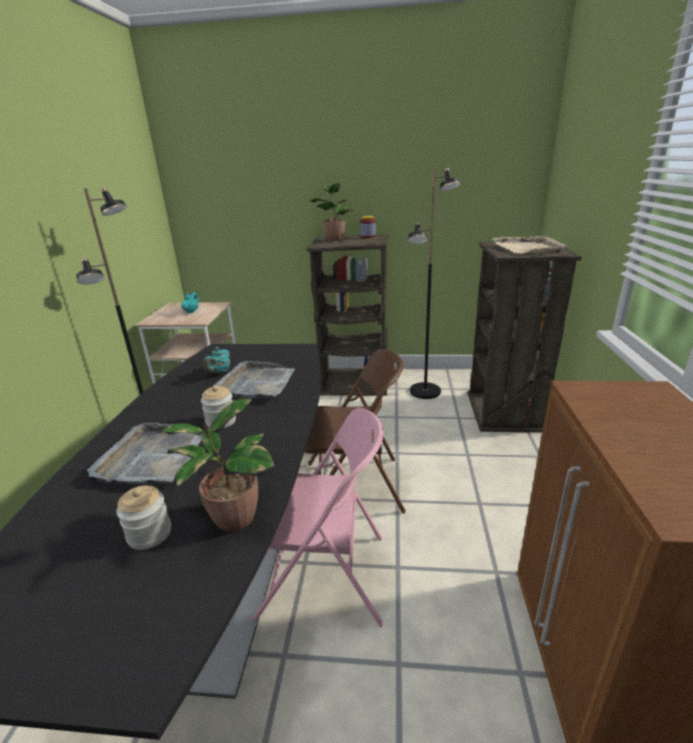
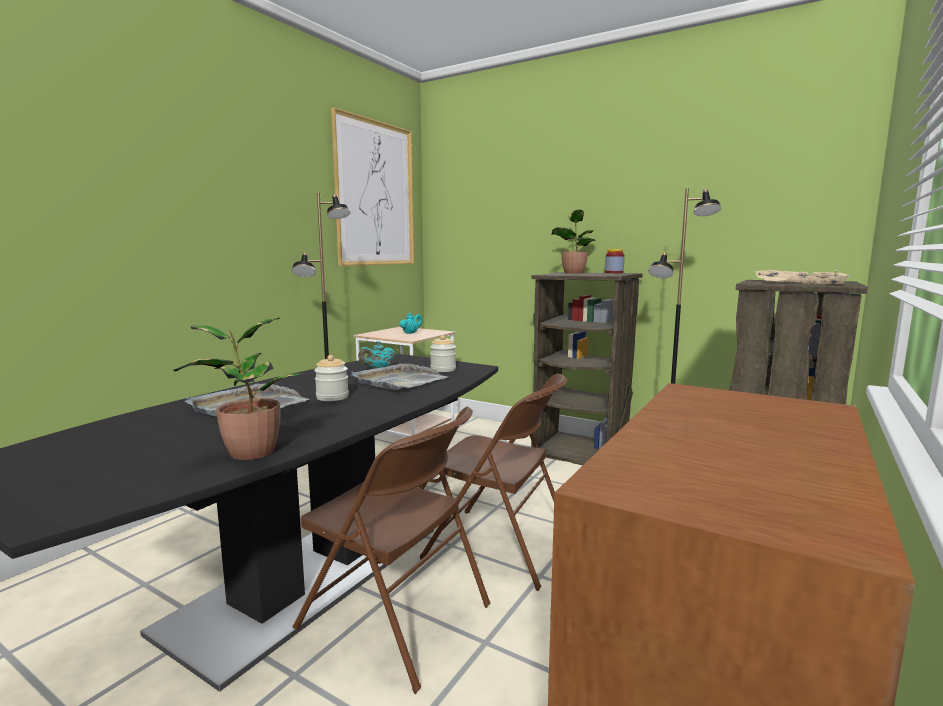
camera: 25 degrees right, 15 degrees down
jar [116,485,171,550] -> jar moved to [430,335,456,372]
pink chair [253,408,384,627] -> brown chair [293,406,490,694]
none -> picture [331,107,414,266]

